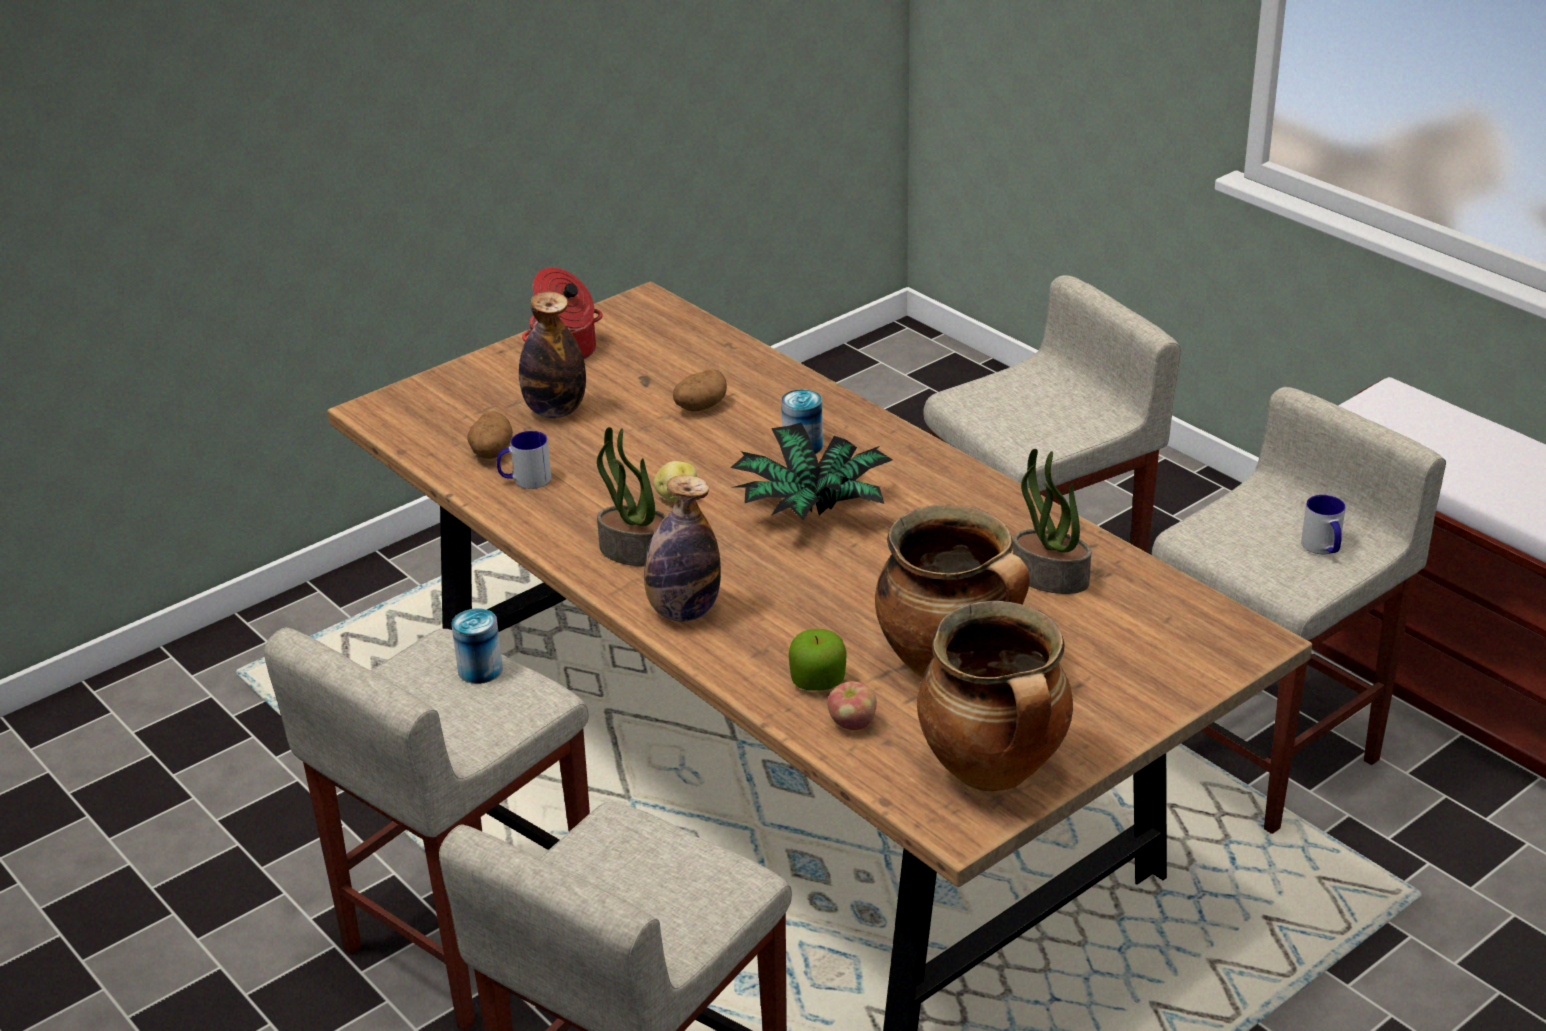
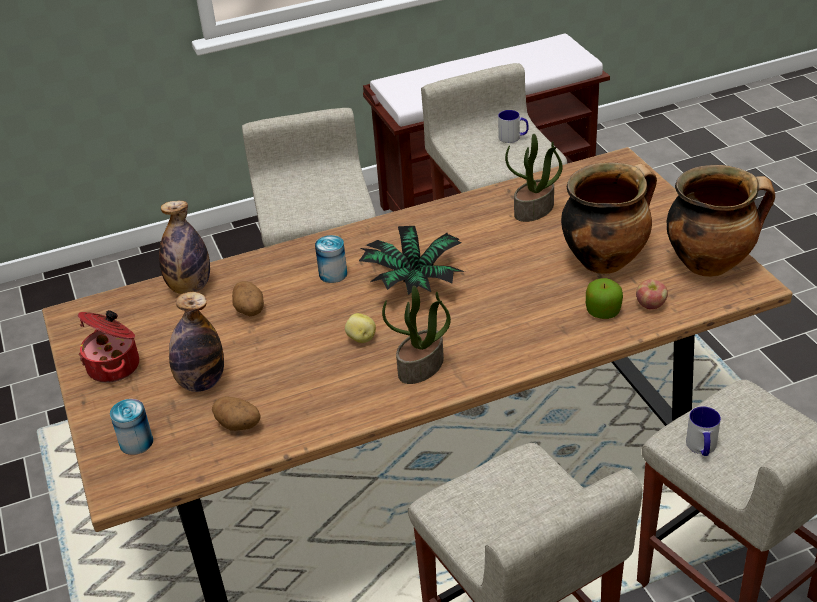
camera: 70 degrees left, 5 degrees up
can [451,608,503,684] -> can moved to [110,399,153,455]
mug [497,431,551,489] -> mug moved to [686,407,721,456]
bottle [644,475,721,622] -> bottle moved to [159,200,210,294]

